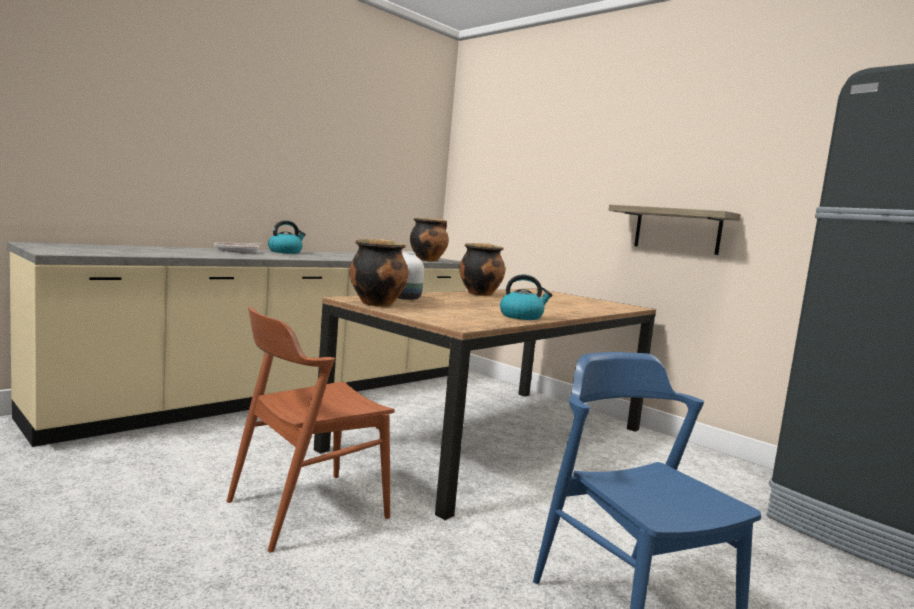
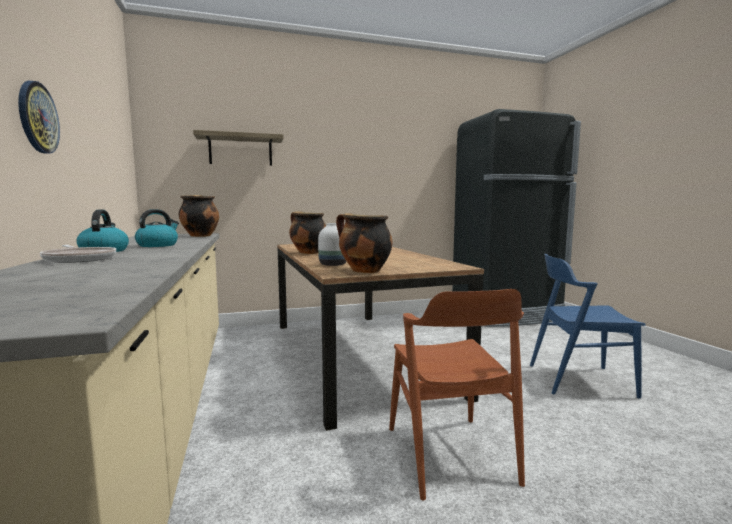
camera: 60 degrees left, 0 degrees up
kettle [500,274,553,320] -> kettle moved to [135,209,179,247]
shelf [608,205,741,255] -> shelf moved to [193,130,284,166]
none -> wall clock [18,81,60,154]

